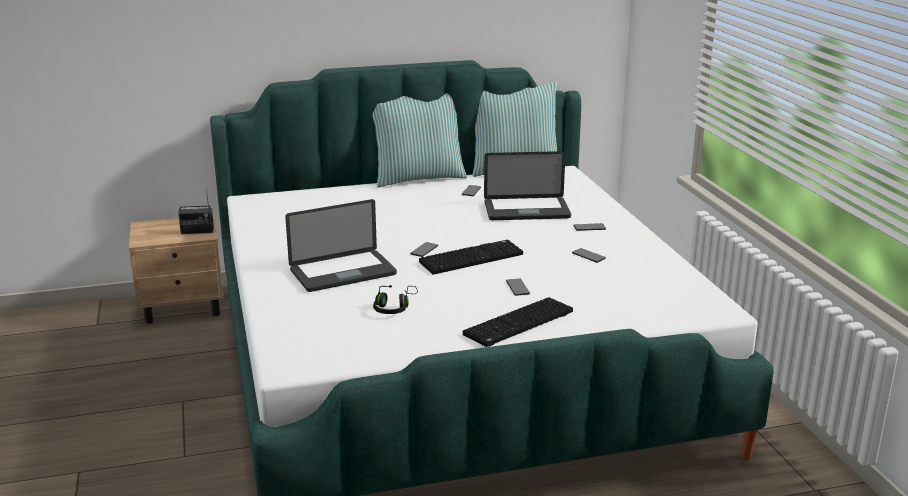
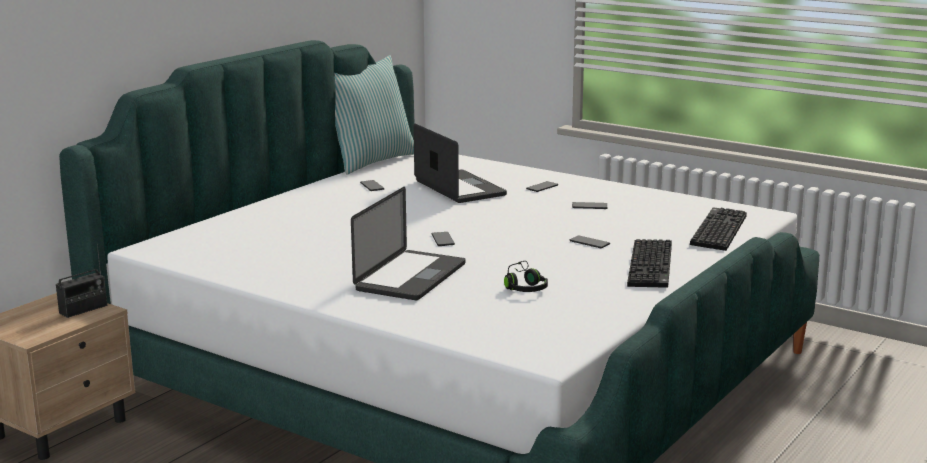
camera: 40 degrees left, 5 degrees down
pillow [372,93,467,188] -> none
keyboard [419,240,523,275] -> keyboard moved to [690,207,747,251]
laptop [484,151,571,220] -> laptop turned 75 degrees counterclockwise [413,124,507,203]

